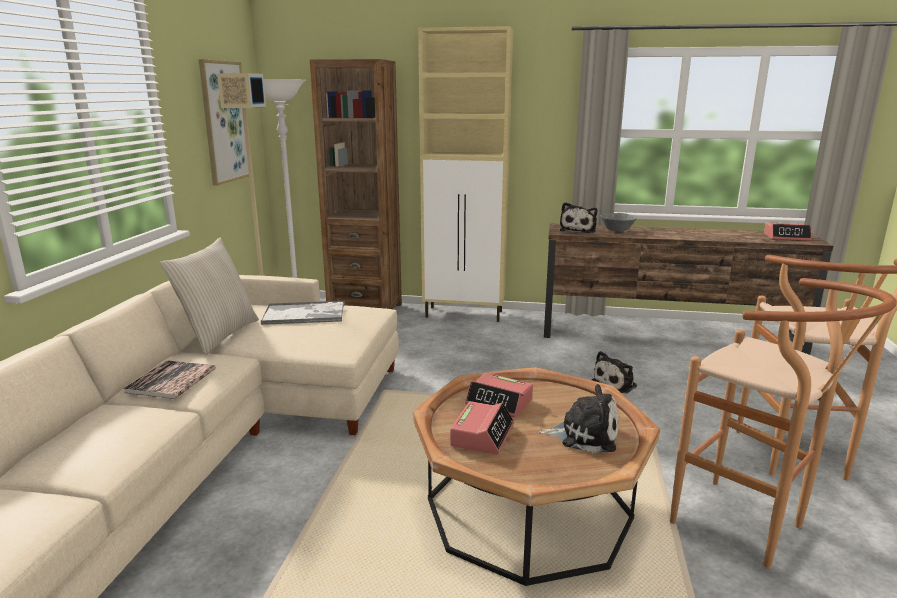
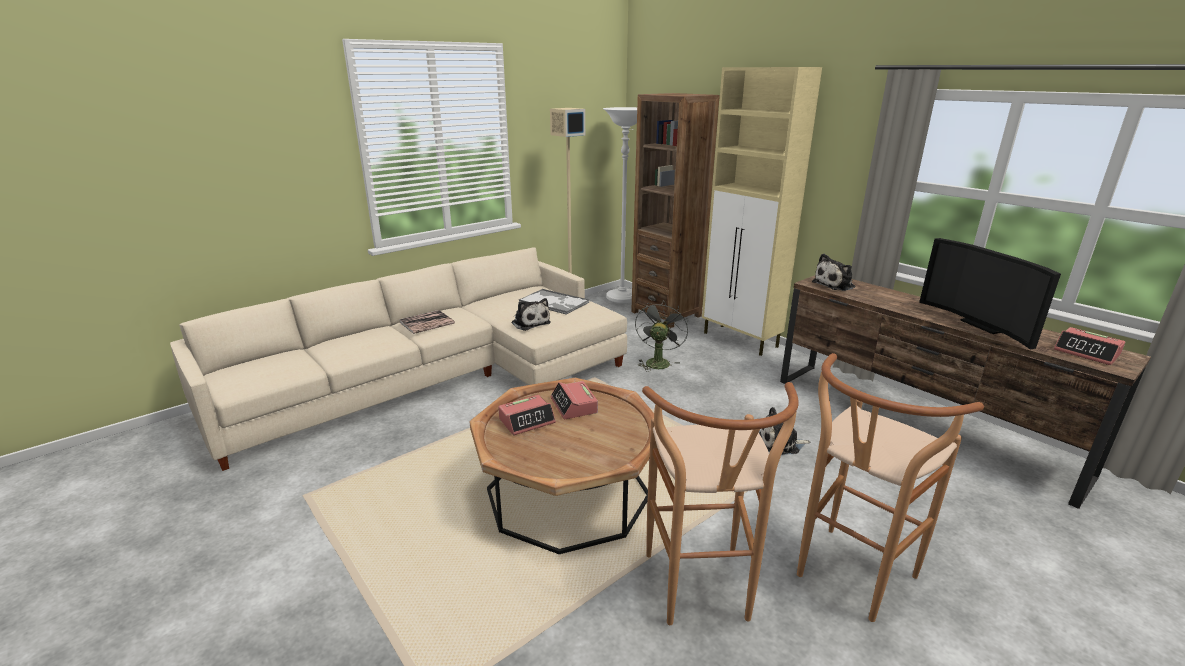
camera: 40 degrees right, 5 degrees up
beige pillow [160,238,259,355] -> none
picture [199,59,249,186] -> none
plush toy [538,384,619,453] -> plush toy moved to [511,298,551,331]
grey bowl [601,213,637,231] -> none
none -> grey fan [635,303,688,372]
none -> television [919,238,1061,350]

